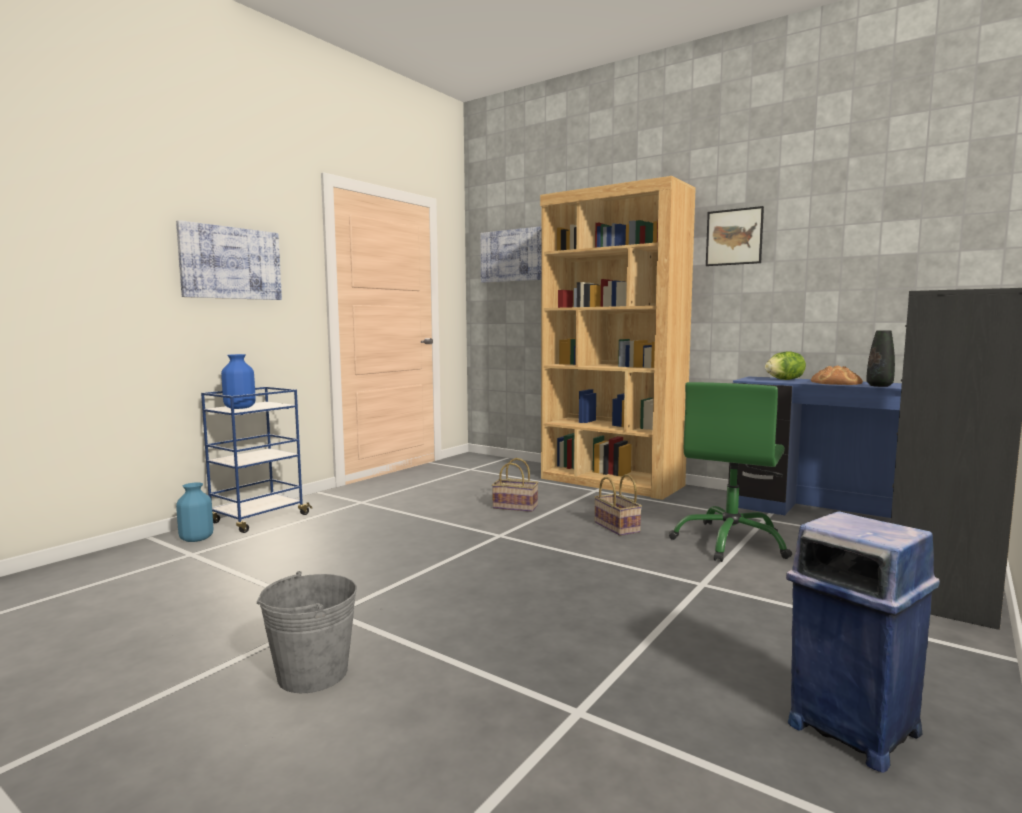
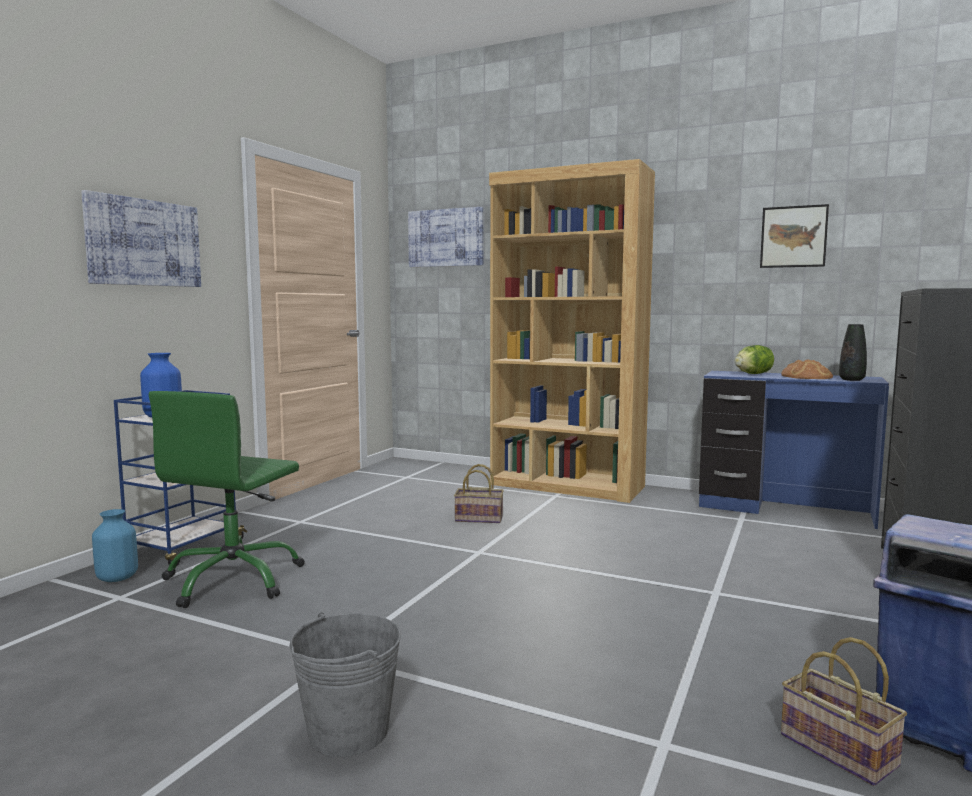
camera: 10 degrees left, 0 degrees up
basket [594,474,642,536] -> basket moved to [781,637,907,786]
green office chair [669,382,792,562] -> green office chair moved to [149,391,305,608]
picture [706,206,764,266] -> picture moved to [760,204,829,268]

